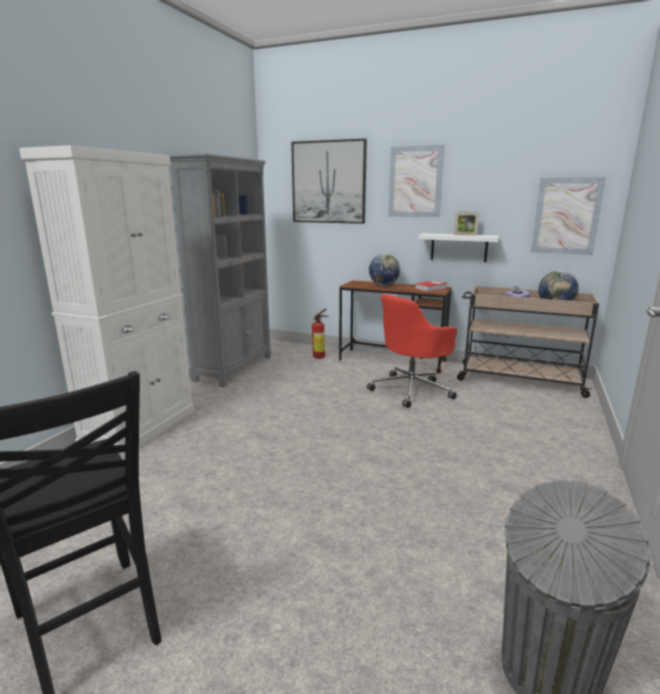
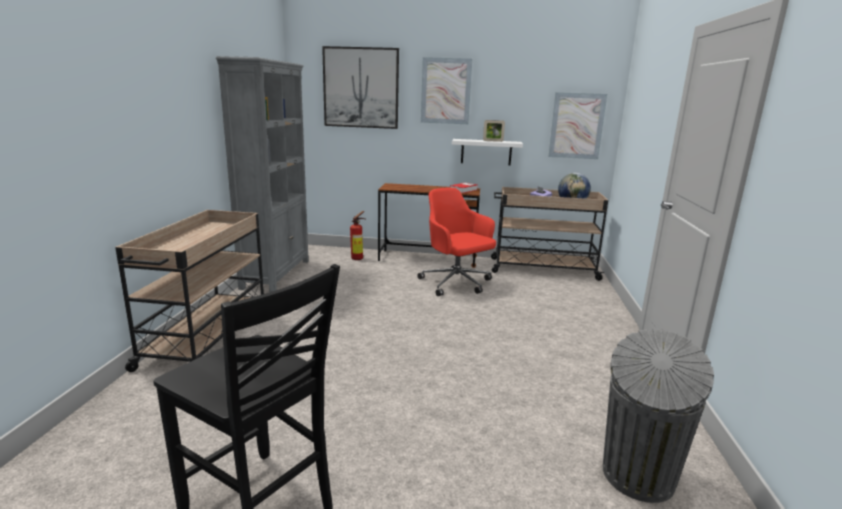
camera: 15 degrees left, 0 degrees up
white cabinet [19,145,194,458] -> beige cart [115,210,264,372]
red office chair [367,294,457,408] -> red office chair turned 105 degrees clockwise [417,187,496,296]
globe [369,254,400,286] -> none

